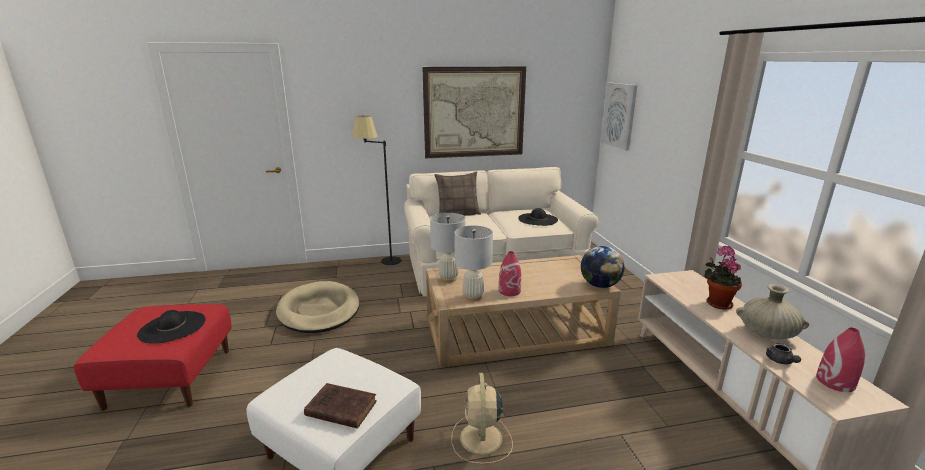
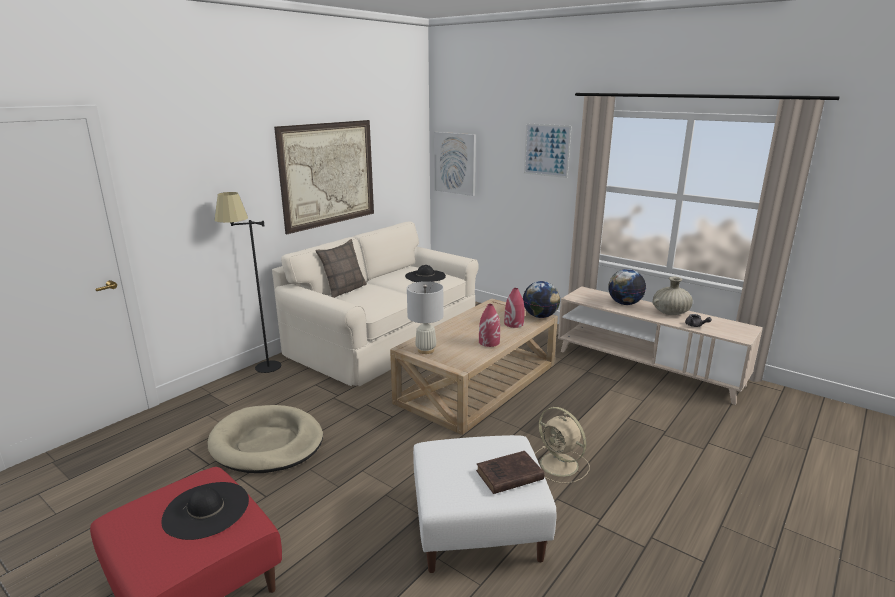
camera: 40 degrees left, 0 degrees up
white table lamp [455,226,493,301] -> none
potted plant [704,246,742,310] -> globe [608,269,646,305]
red vase [816,327,865,392] -> red vase moved to [504,288,524,328]
none -> picture [524,123,571,178]

